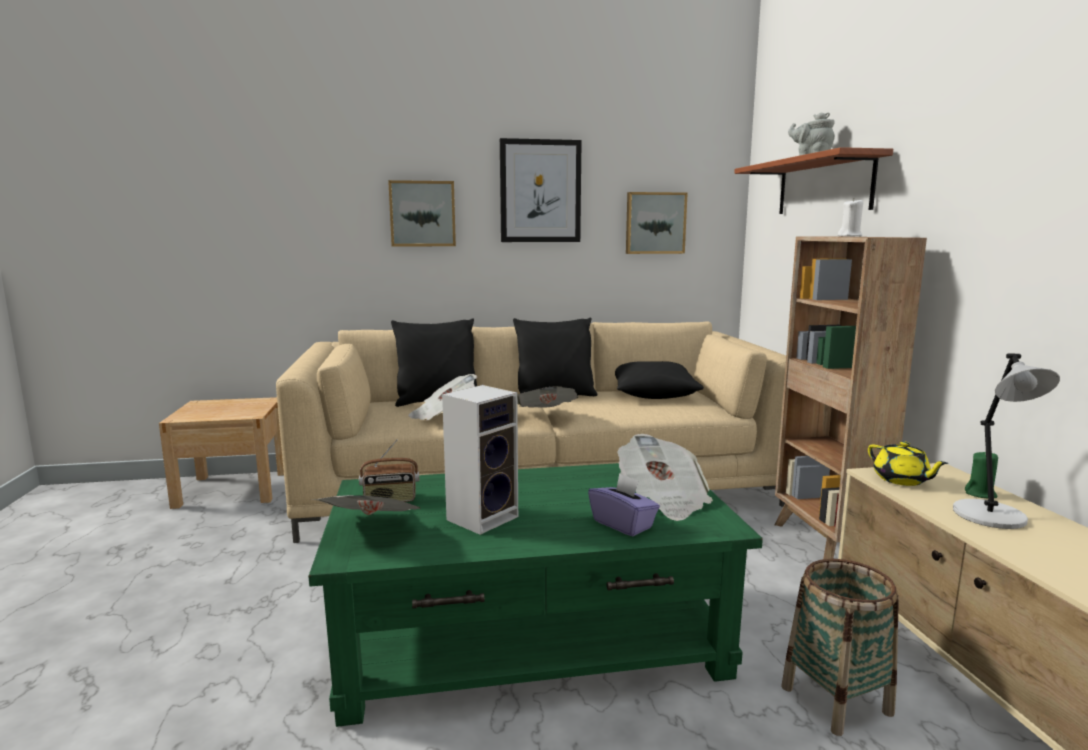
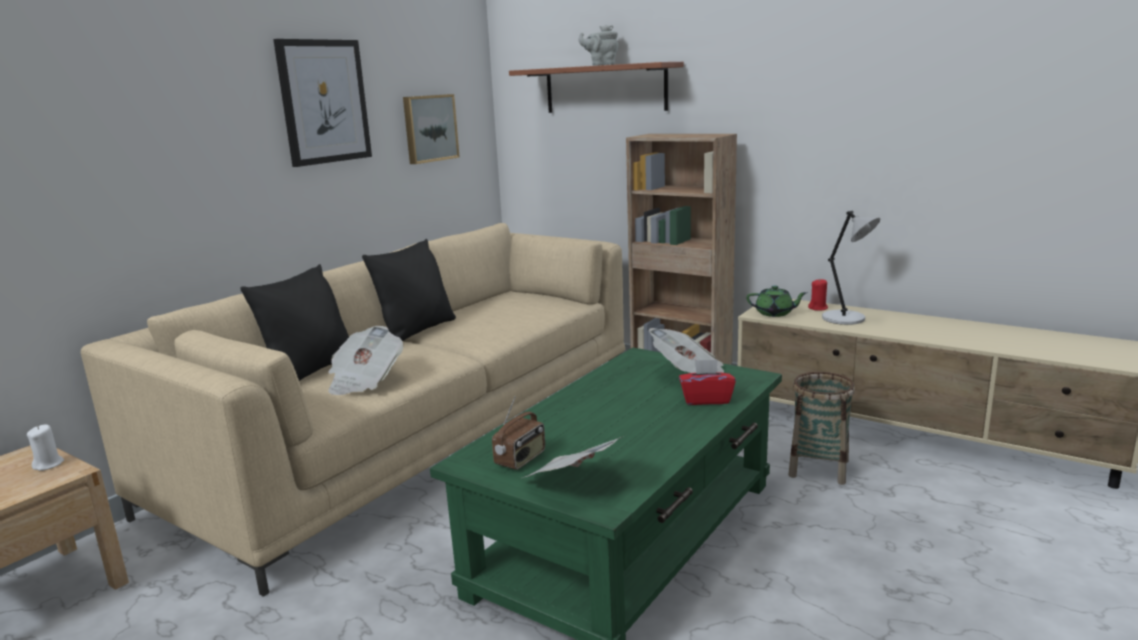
camera: 45 degrees left, 5 degrees up
picture [388,180,456,247] -> none
speaker [442,385,518,535] -> none
newspaper [517,386,579,408] -> none
purple tissue box [588,473,660,536] -> red tissue box [679,359,736,405]
black pillow [615,361,704,399] -> none
white candle [838,199,863,237] -> white candle moved to [27,425,64,471]
yellow teapot [868,441,948,486] -> green teapot [746,285,807,317]
green candle [965,452,998,498] -> red candle [808,279,828,311]

